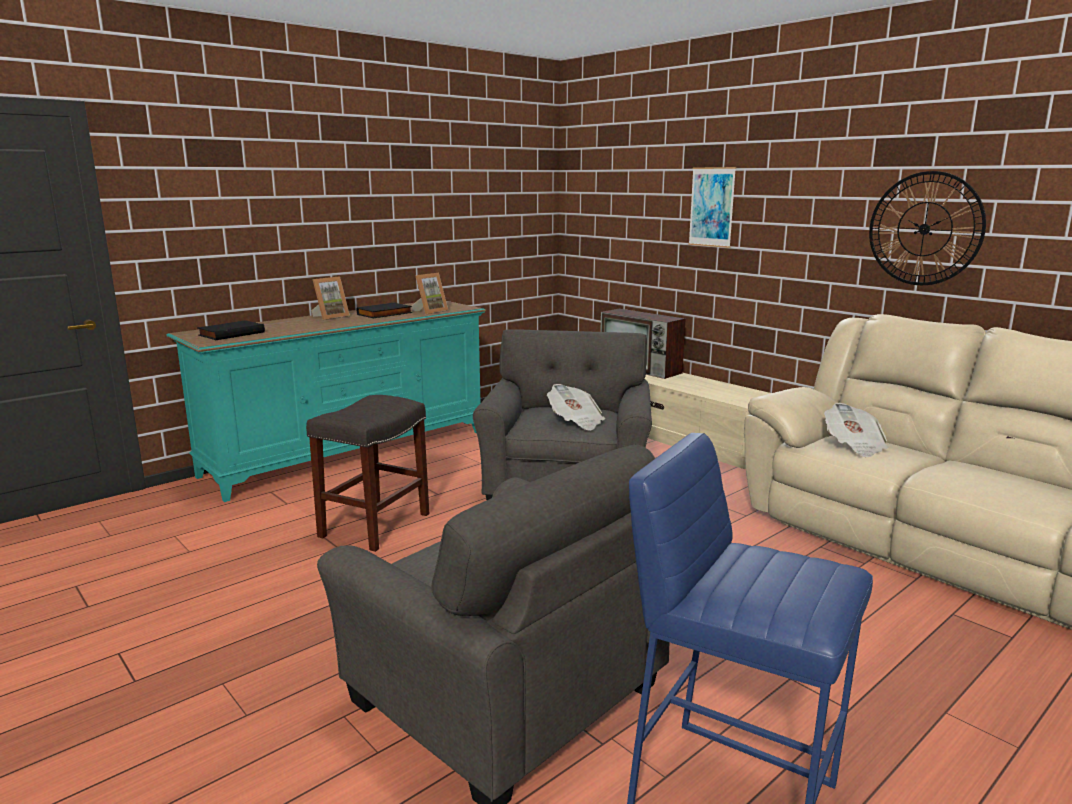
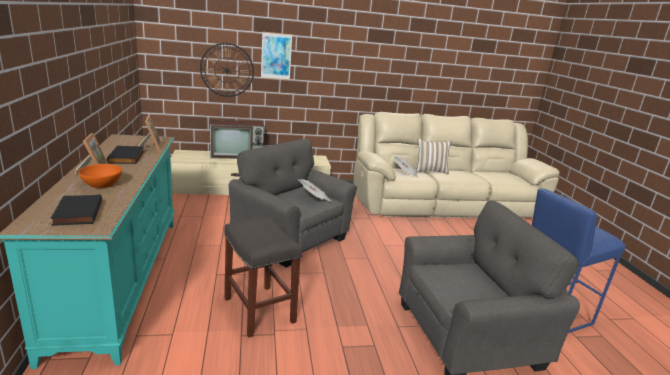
camera: 60 degrees left, 5 degrees up
wall clock [869,171,986,285] -> wall clock moved to [200,43,254,97]
none -> orange bowl [78,164,122,188]
none -> pillow [416,138,452,174]

